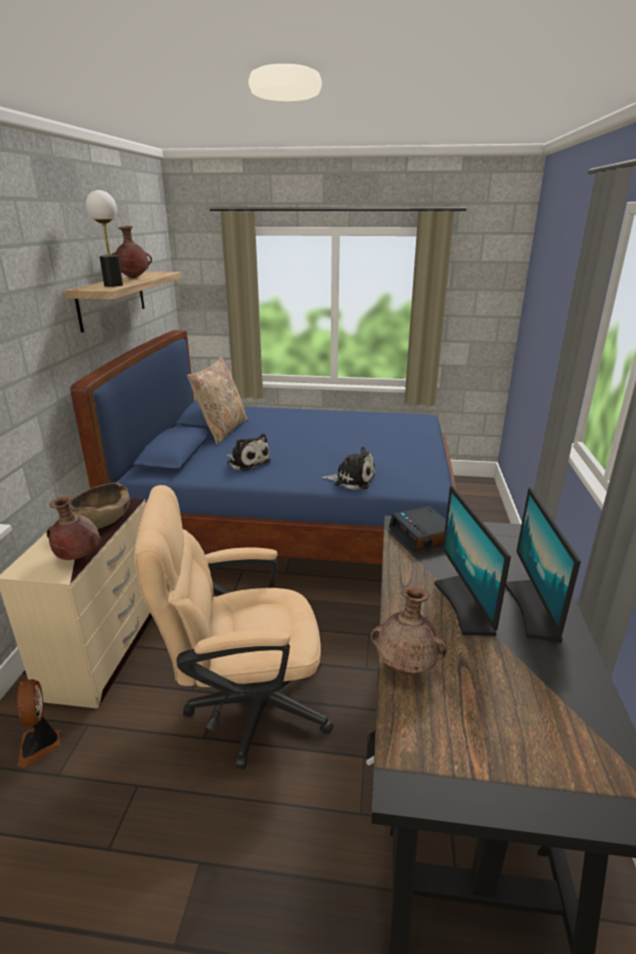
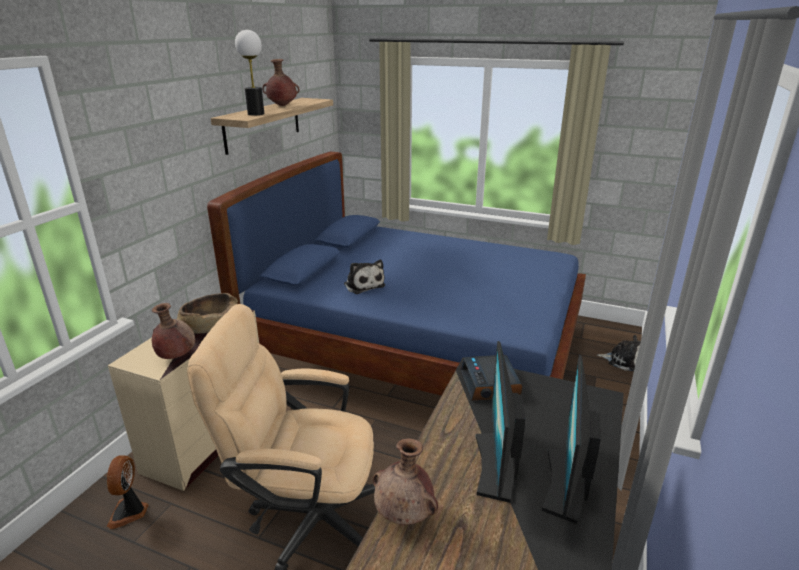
camera: 15 degrees right, 0 degrees up
beige pillow [187,357,248,445] -> none
plush toy [321,447,375,490] -> plush toy moved to [597,335,641,371]

